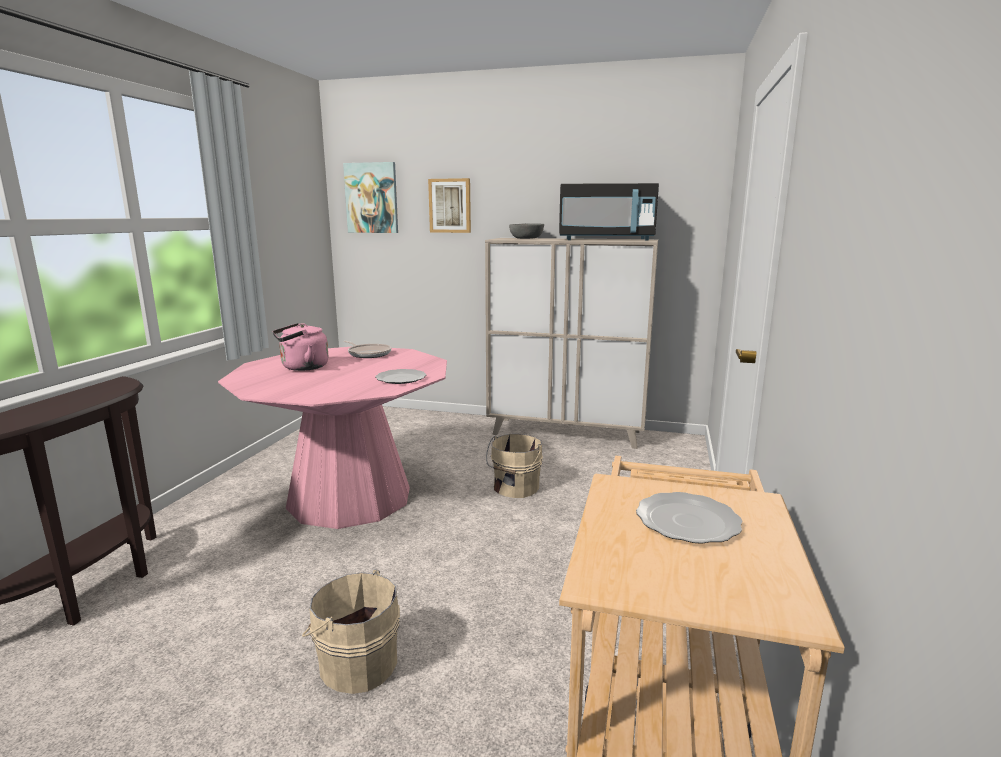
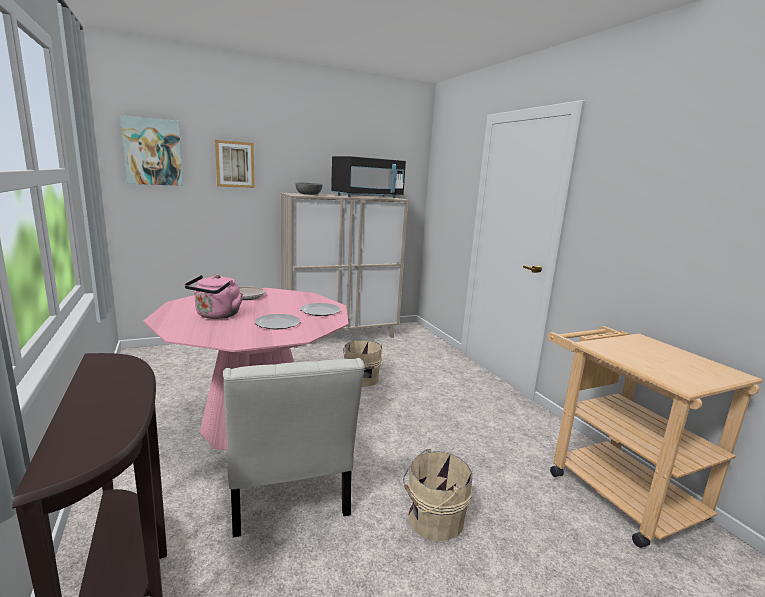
camera: 40 degrees left, 0 degrees up
plate [636,492,742,544] -> plate moved to [255,314,301,329]
none -> white chair [223,358,365,538]

